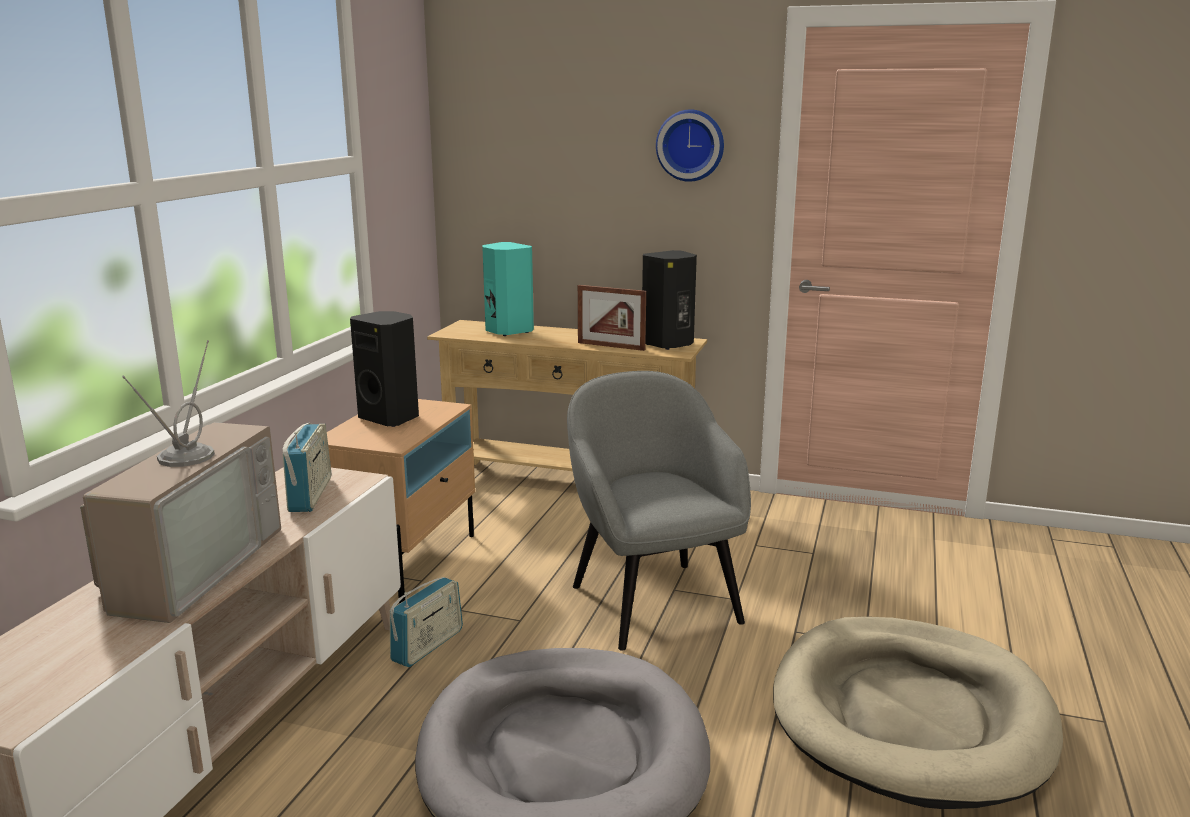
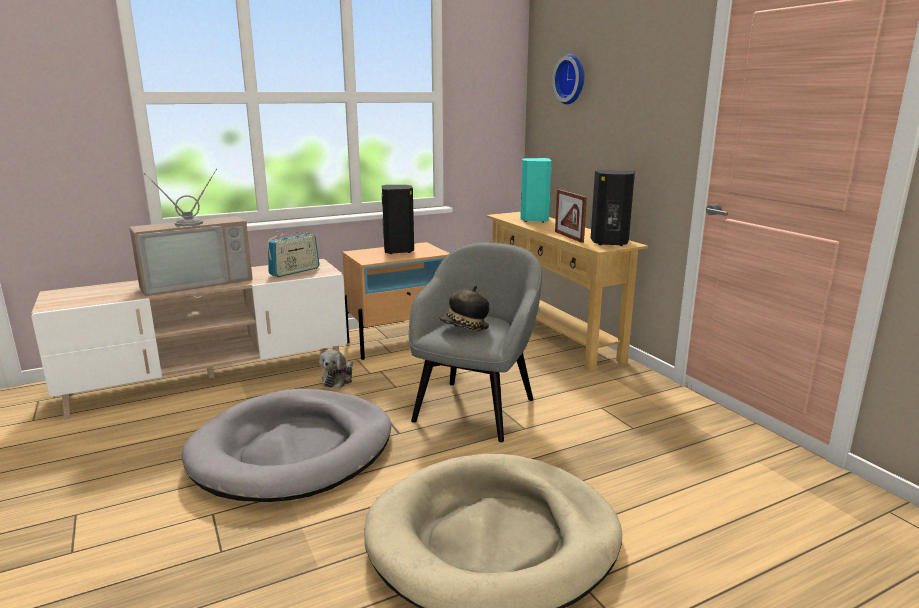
camera: 45 degrees right, 0 degrees up
radio [390,577,463,667] -> plush toy [319,350,353,388]
wall clock [656,109,724,182] -> wall clock moved to [552,54,584,104]
none -> hat [439,286,489,331]

